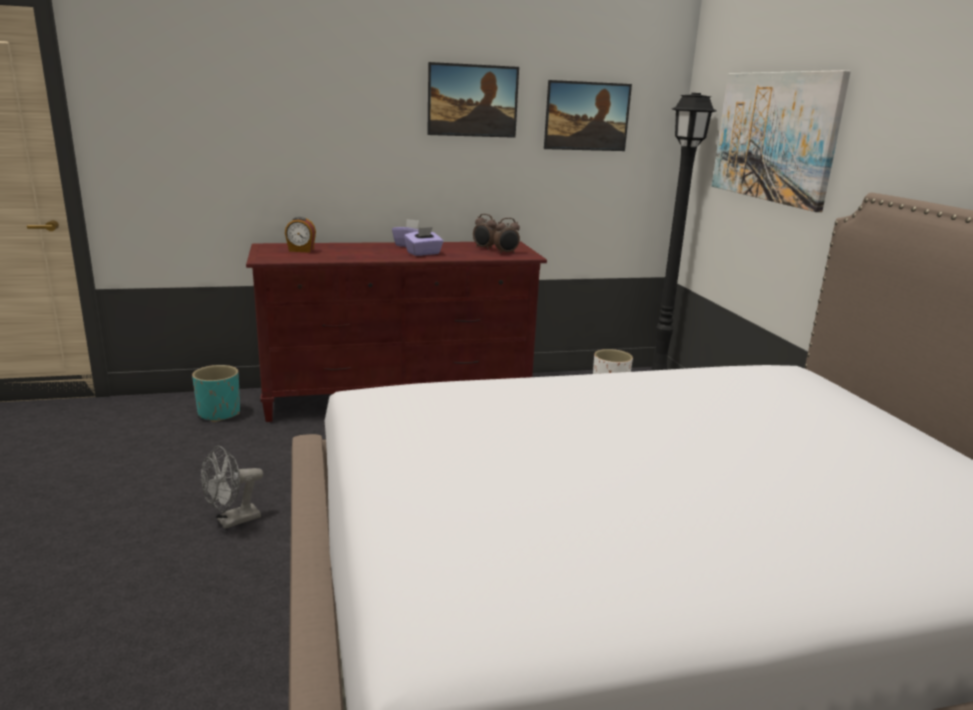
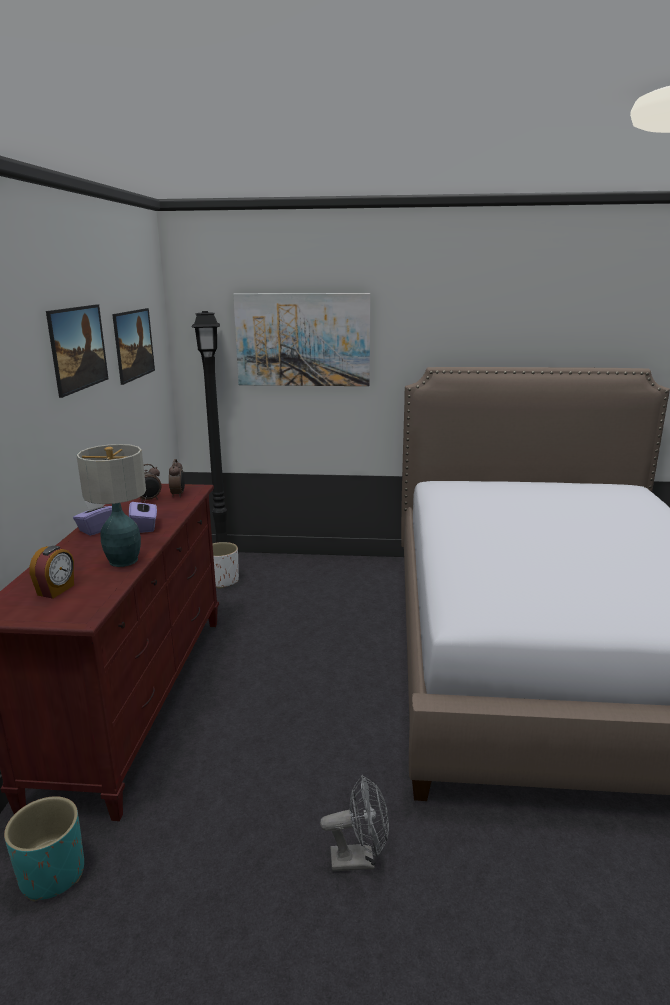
camera: 70 degrees left, 0 degrees up
grey fan [201,446,263,529] -> grey fan turned 75 degrees counterclockwise [320,774,389,872]
none -> table lamp [76,444,146,567]

